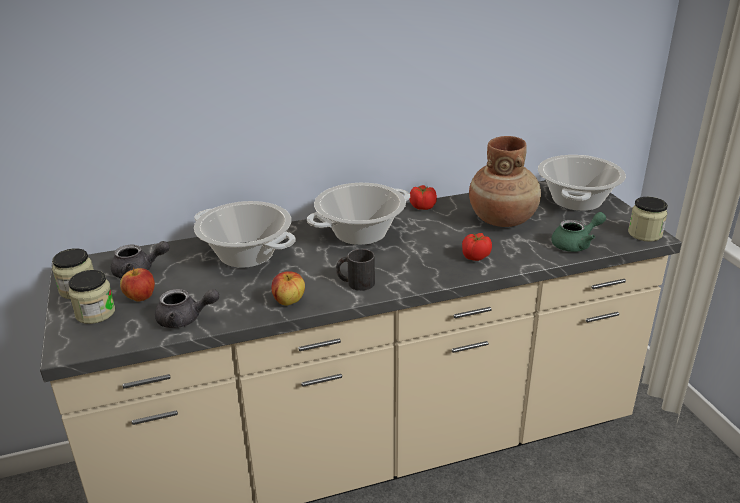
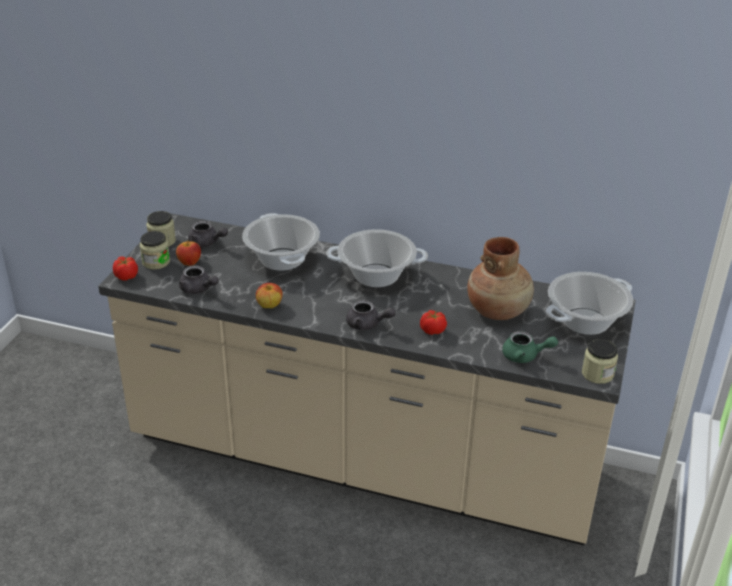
camera: 35 degrees right, 5 degrees up
black mug [336,249,375,291] -> none
tomato [409,185,437,210] -> tomato moved to [113,256,138,281]
none -> grey teapot [346,300,396,330]

